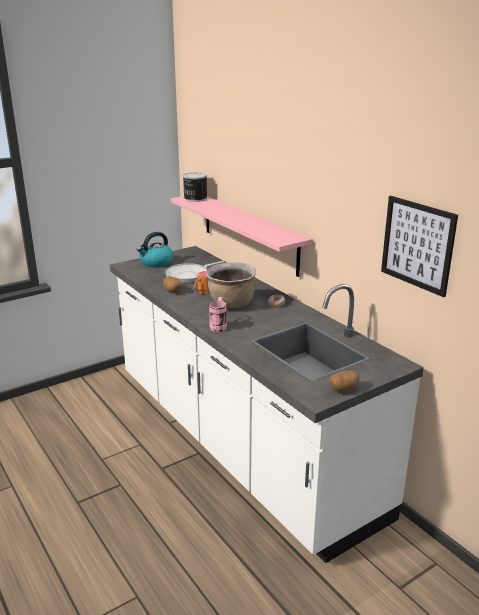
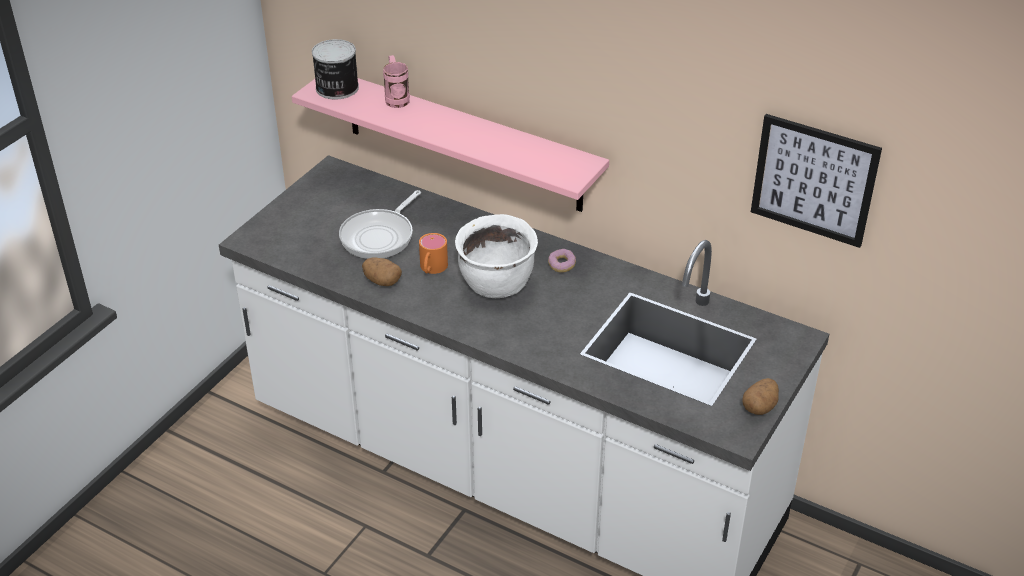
camera: 25 degrees left, 15 degrees up
kettle [137,232,173,268] -> none
brown cooking pot [206,262,256,309] -> white cooking pot [455,214,538,298]
pink mug [209,297,227,332] -> pink mug moved to [383,55,410,108]

